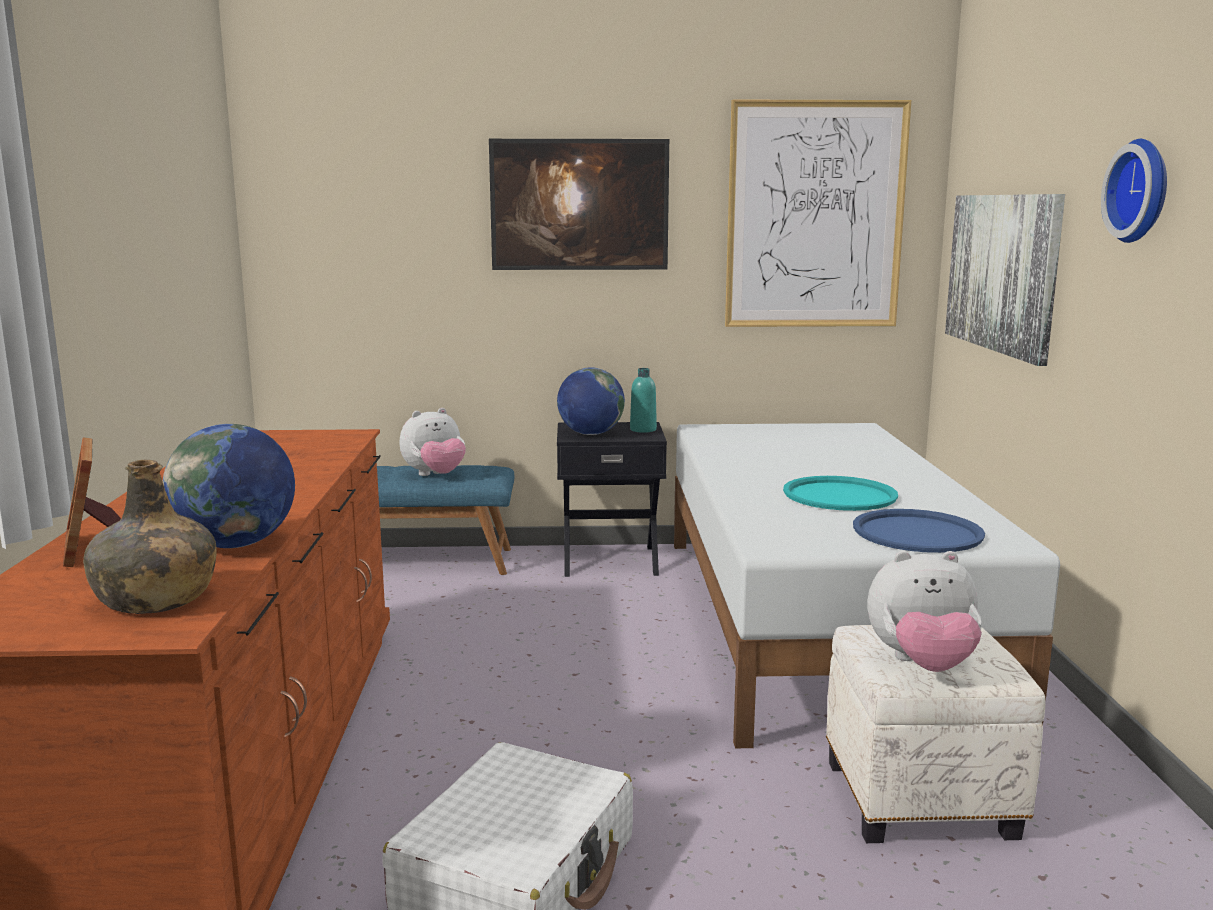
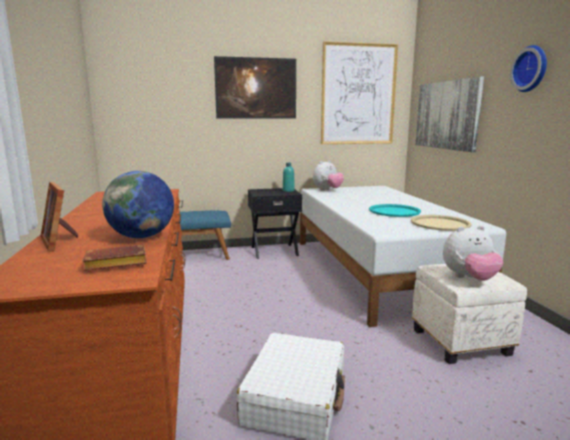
camera: 10 degrees left, 0 degrees up
green bottle [83,460,216,614] -> brown book [83,245,146,271]
plush toy [399,408,466,476] -> plush toy moved to [313,160,344,191]
globe [557,367,625,435] -> none
blue tray [853,509,985,553] -> beige tray [411,215,472,231]

